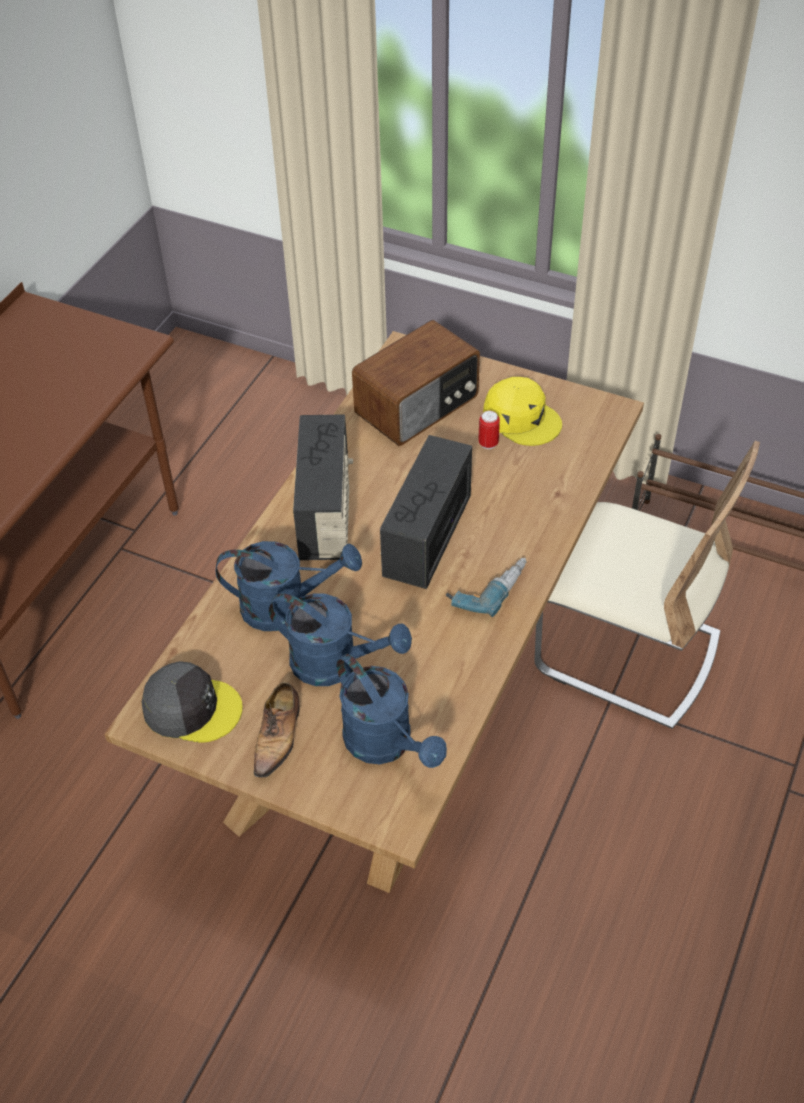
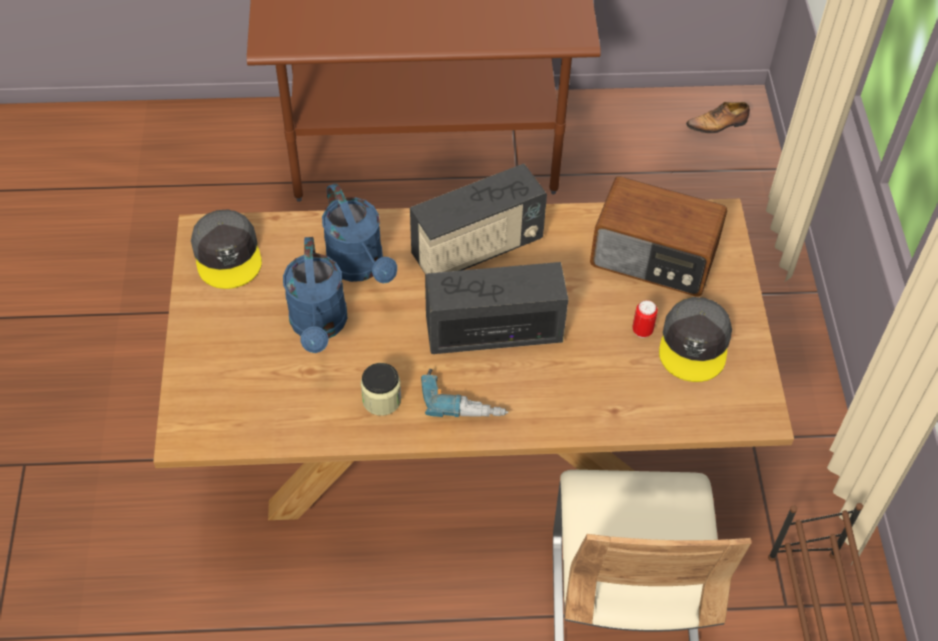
camera: 60 degrees right, 5 degrees up
shoe [254,682,300,780] -> shoe moved to [686,102,750,133]
blue watering can [336,654,447,768] -> none
yellow cap [483,377,562,446] -> grey cap [659,297,732,382]
none -> jar [361,363,401,416]

